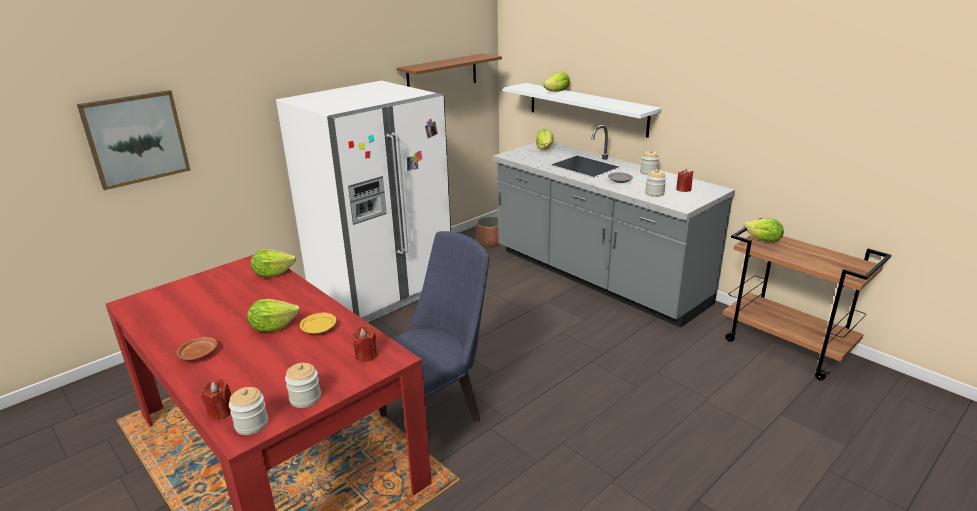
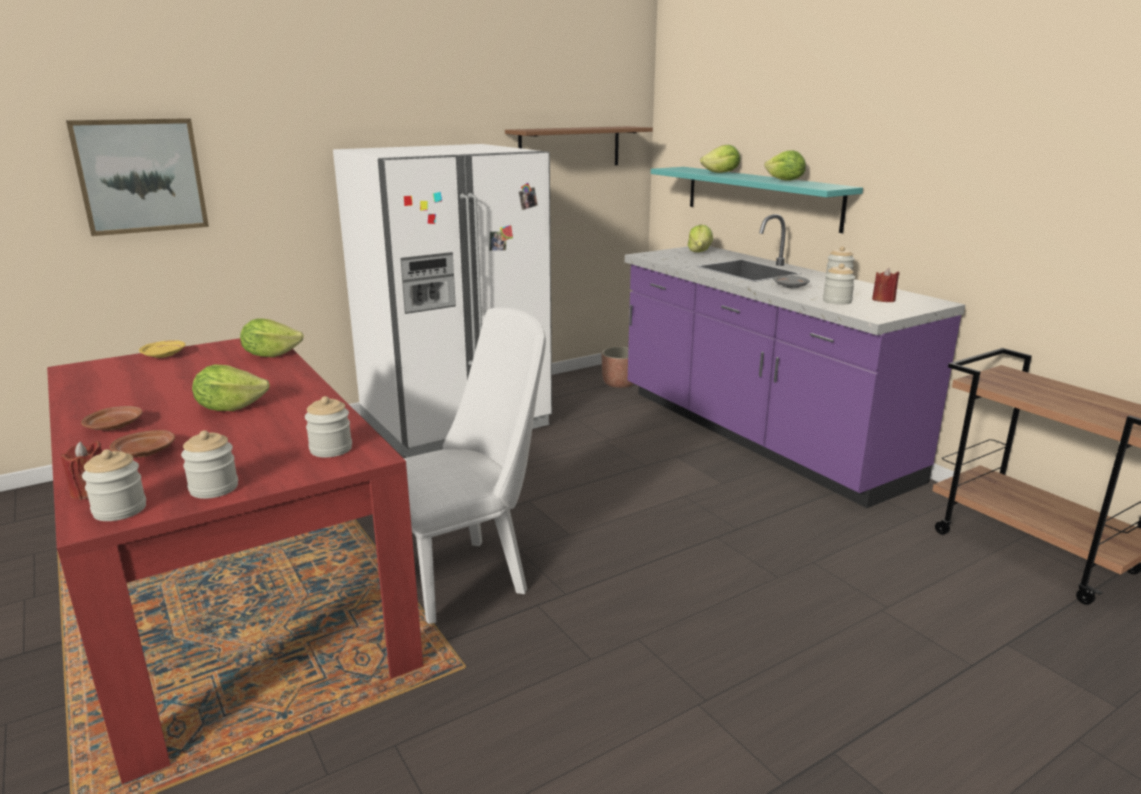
camera: 10 degrees right, 5 degrees down
yellow plate [300,313,336,334] -> yellow plate moved to [139,340,185,358]
red candle [352,325,377,362] -> jar [305,396,352,458]
blue chair [380,231,489,422] -> white chair [403,308,546,624]
grey counter [493,125,735,328] -> purple counter [625,214,965,508]
white shelf [503,83,662,138] -> turquoise shelf [651,167,863,233]
lettuce [744,218,784,242] -> lettuce moved to [764,150,806,181]
none -> brown plate [110,430,175,457]

